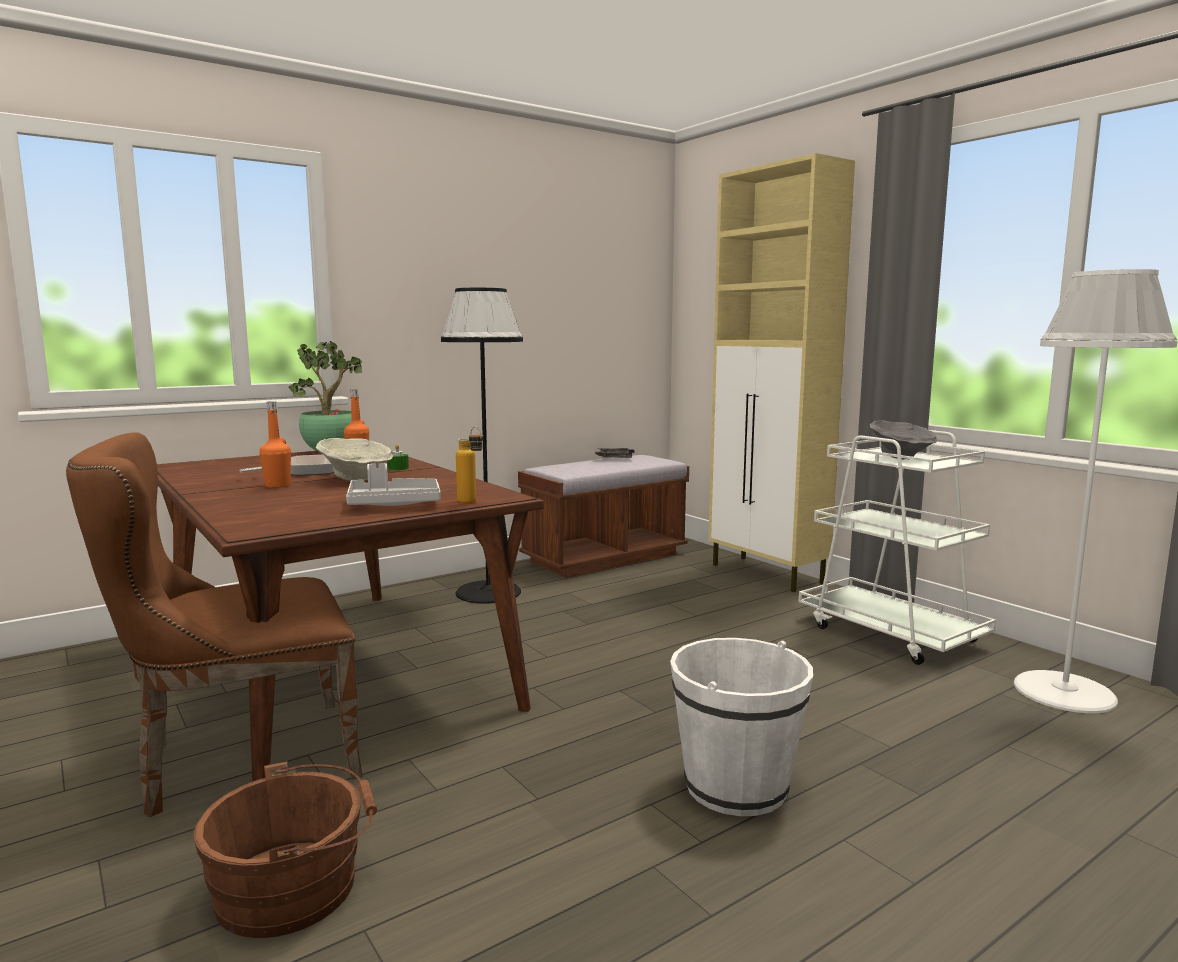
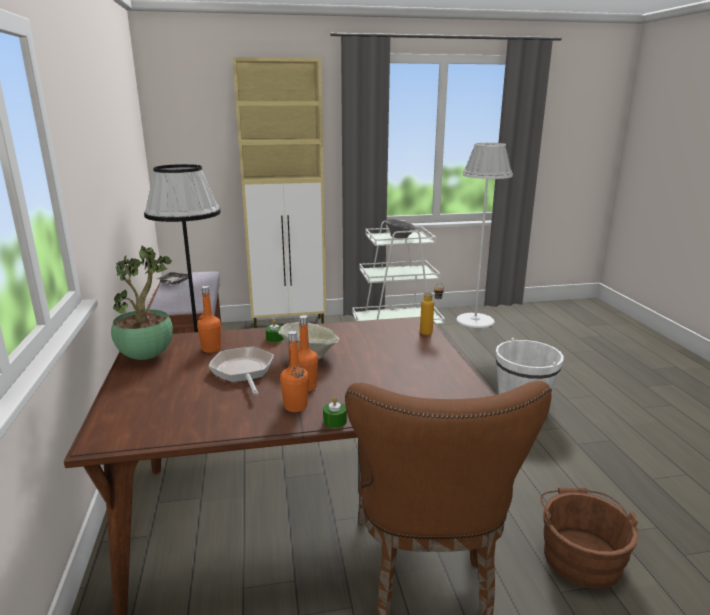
camera: 65 degrees left, 10 degrees up
grey tray [346,463,441,506] -> none
none -> orange bottle [280,331,309,412]
none -> green candle [323,397,347,428]

